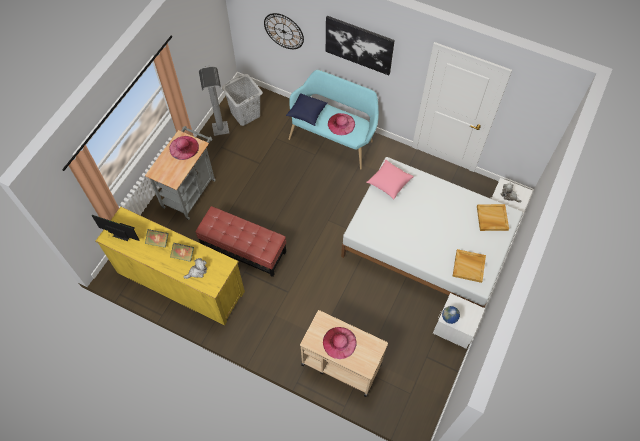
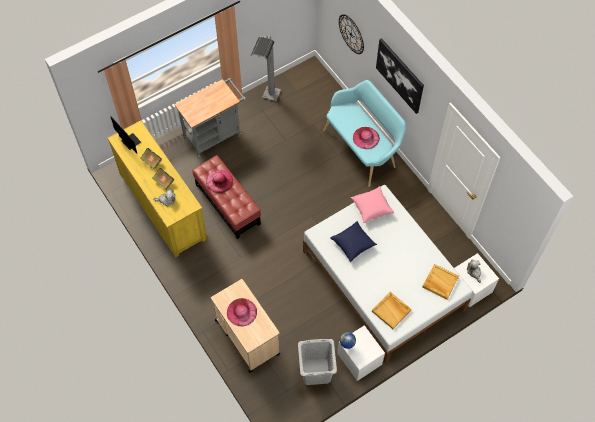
camera: 30 degrees right, 0 degrees up
pink hat [169,136,199,160] -> pink hat moved to [206,170,233,193]
grey laundry basket [221,74,263,126] -> grey laundry basket moved to [298,339,337,385]
blue pillow [286,93,328,126] -> blue pillow moved to [330,221,377,262]

